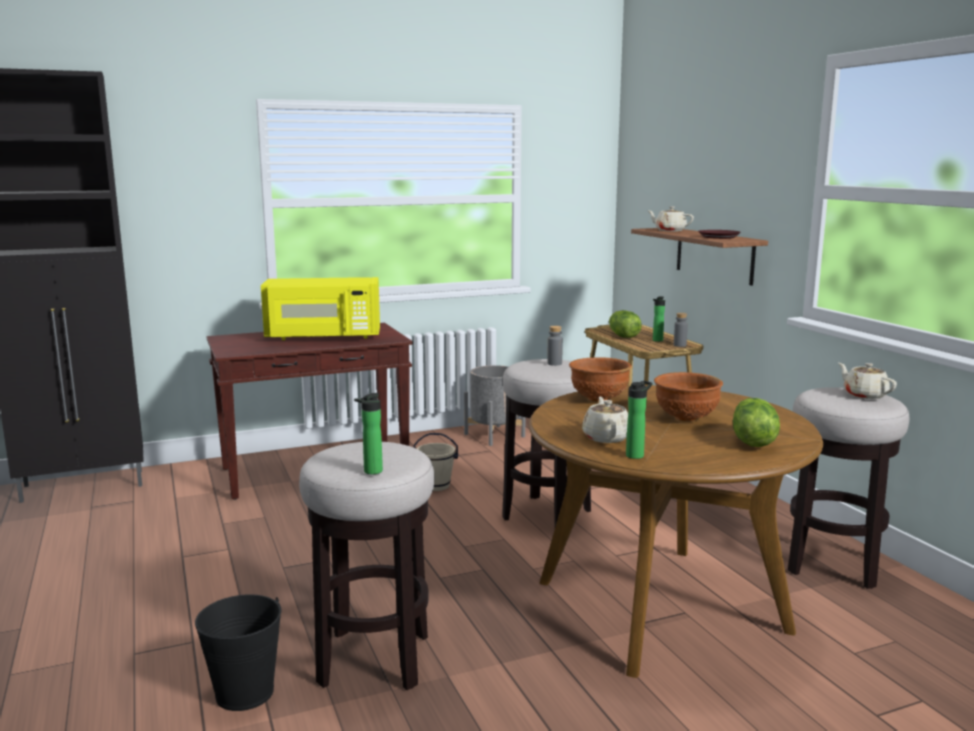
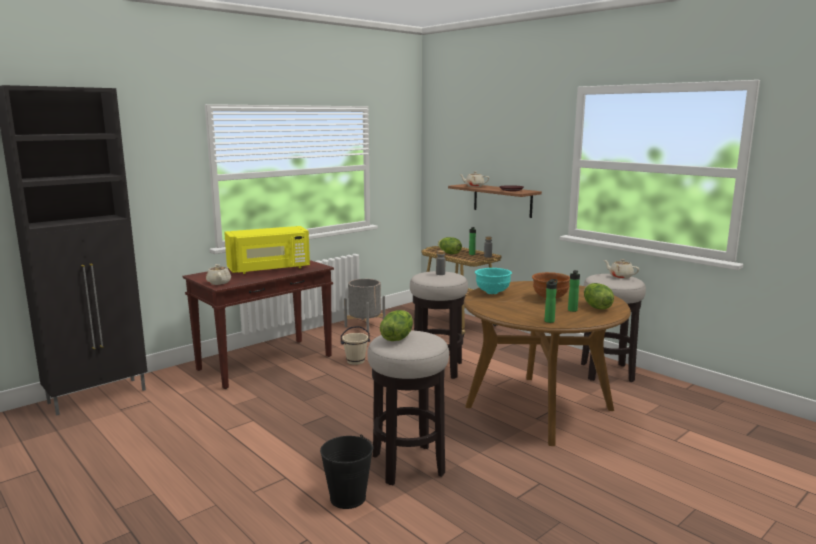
camera: 20 degrees left, 0 degrees up
bottle [354,393,383,474] -> bottle moved to [568,270,580,312]
brown bowl [569,357,632,402] -> turquoise bowl [475,268,512,294]
beige teapot [582,397,628,443] -> beige teapot moved to [206,264,231,285]
none -> lettuce [380,310,413,341]

